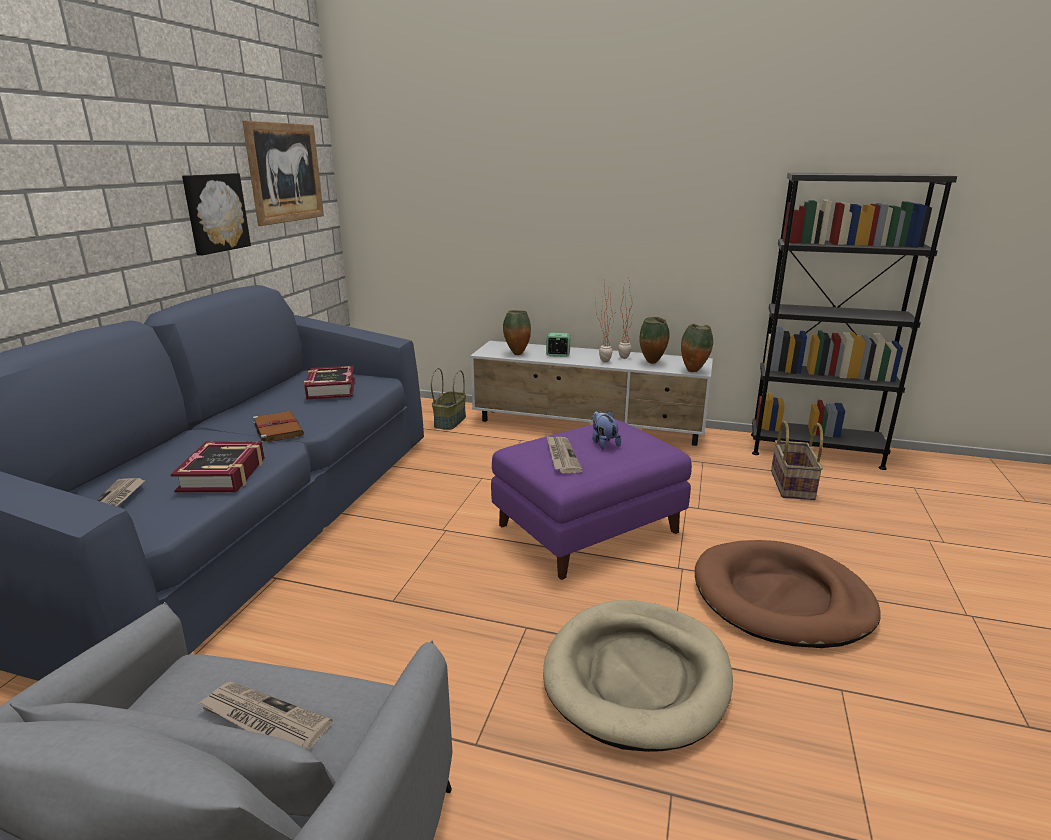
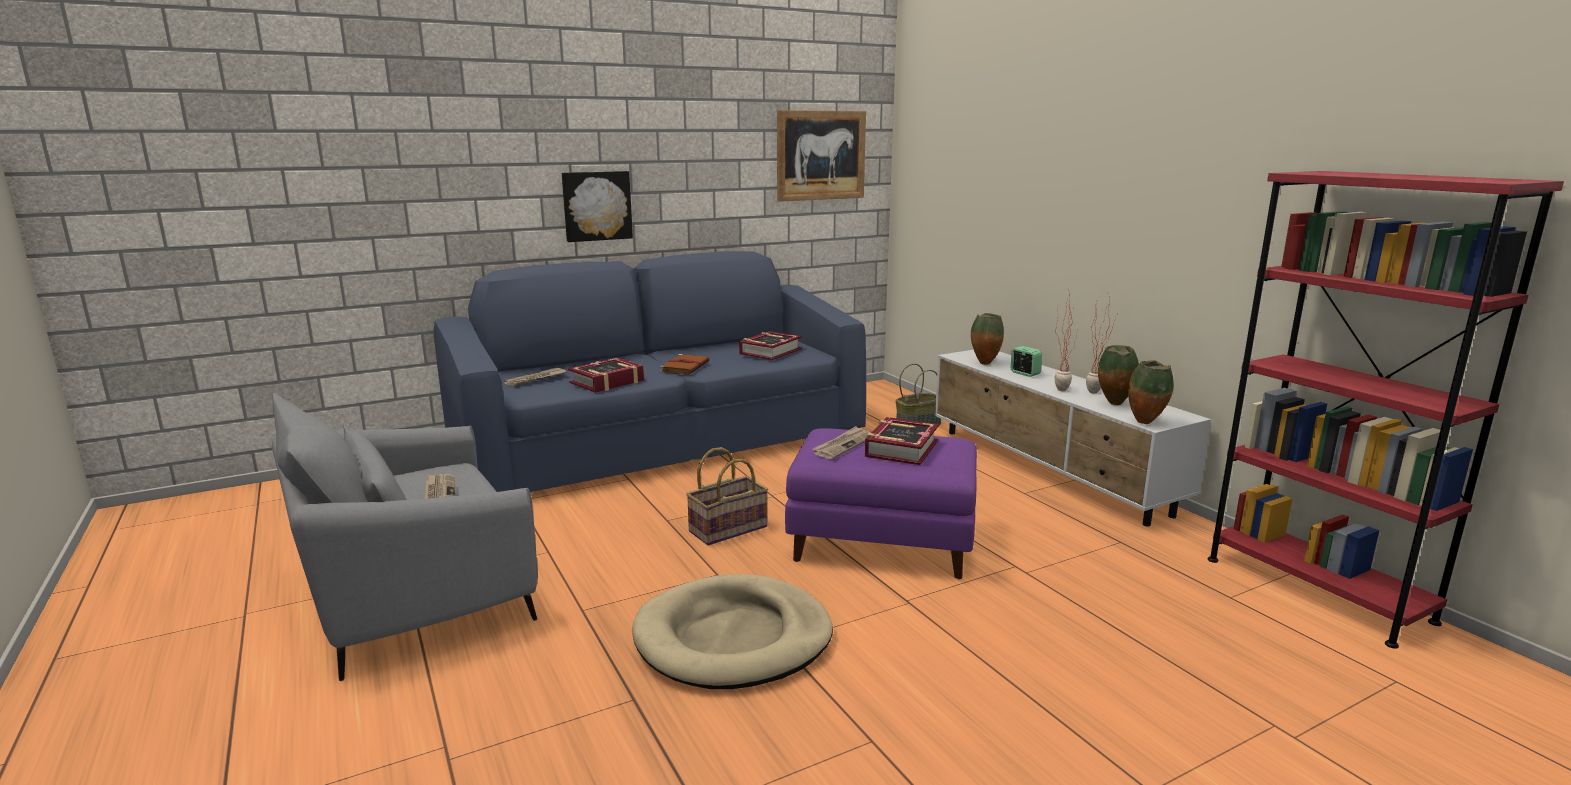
camera: 45 degrees right, 5 degrees down
picture [182,173,251,255] -> picture moved to [562,171,633,242]
plush toy [592,411,621,449] -> book [865,417,939,465]
brown dog bed [695,540,881,648] -> none
black bookcase [751,173,957,470] -> red bookcase [1208,171,1564,649]
basket [771,421,823,500] -> basket moved to [686,447,768,545]

